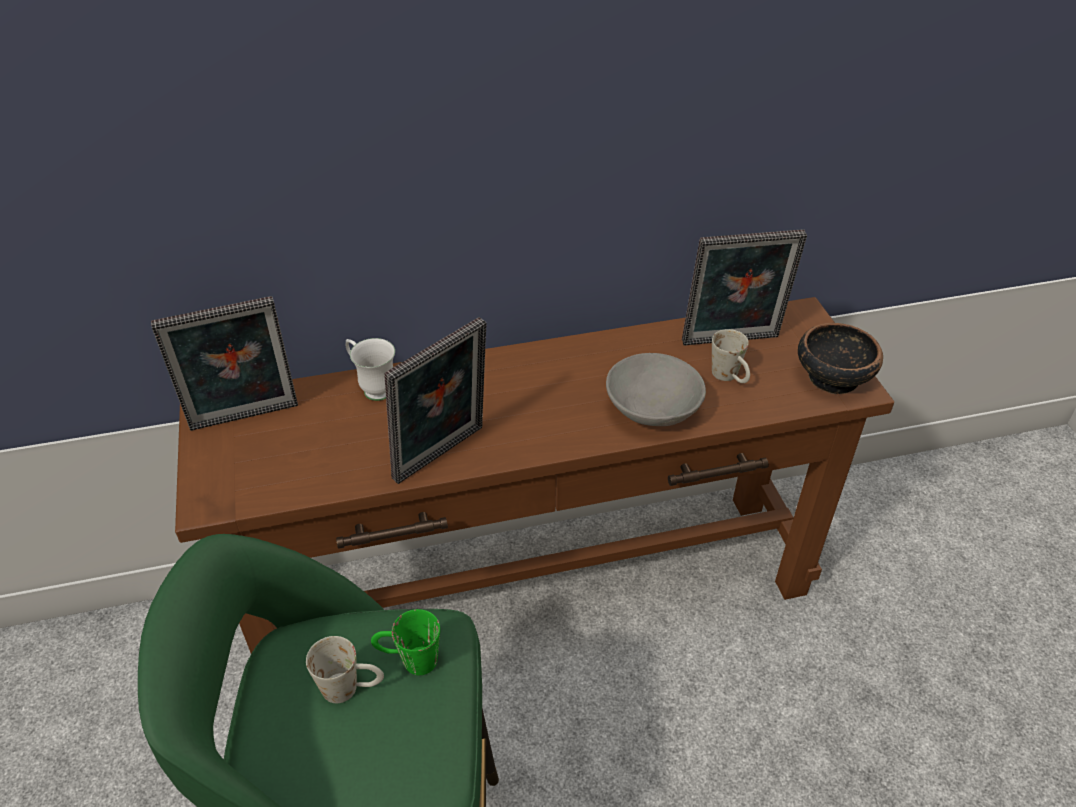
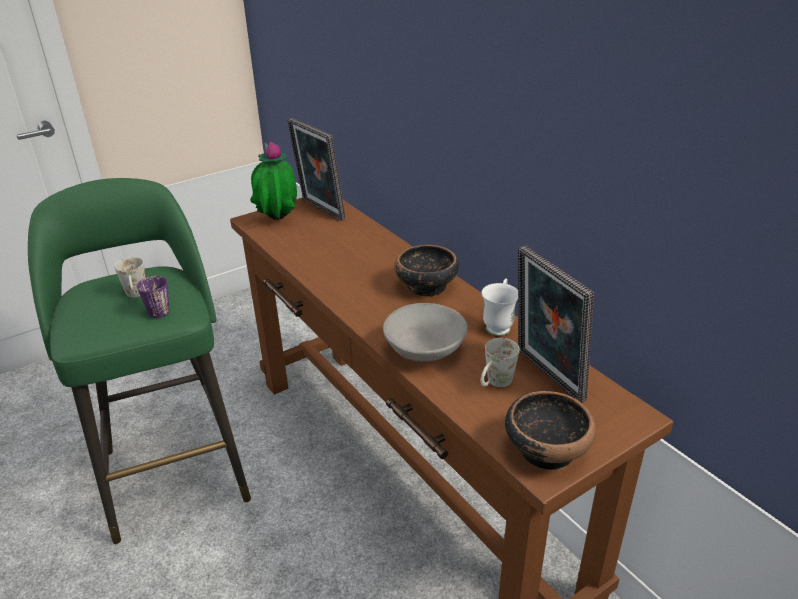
camera: 70 degrees right, 10 degrees down
white mug [345,338,395,401] -> white mug moved to [481,279,518,336]
green mug [371,609,440,675] -> purple mug [137,276,170,318]
picture frame [384,317,487,484] -> none
none -> potted plant [250,142,297,220]
none -> bowl [394,245,459,297]

